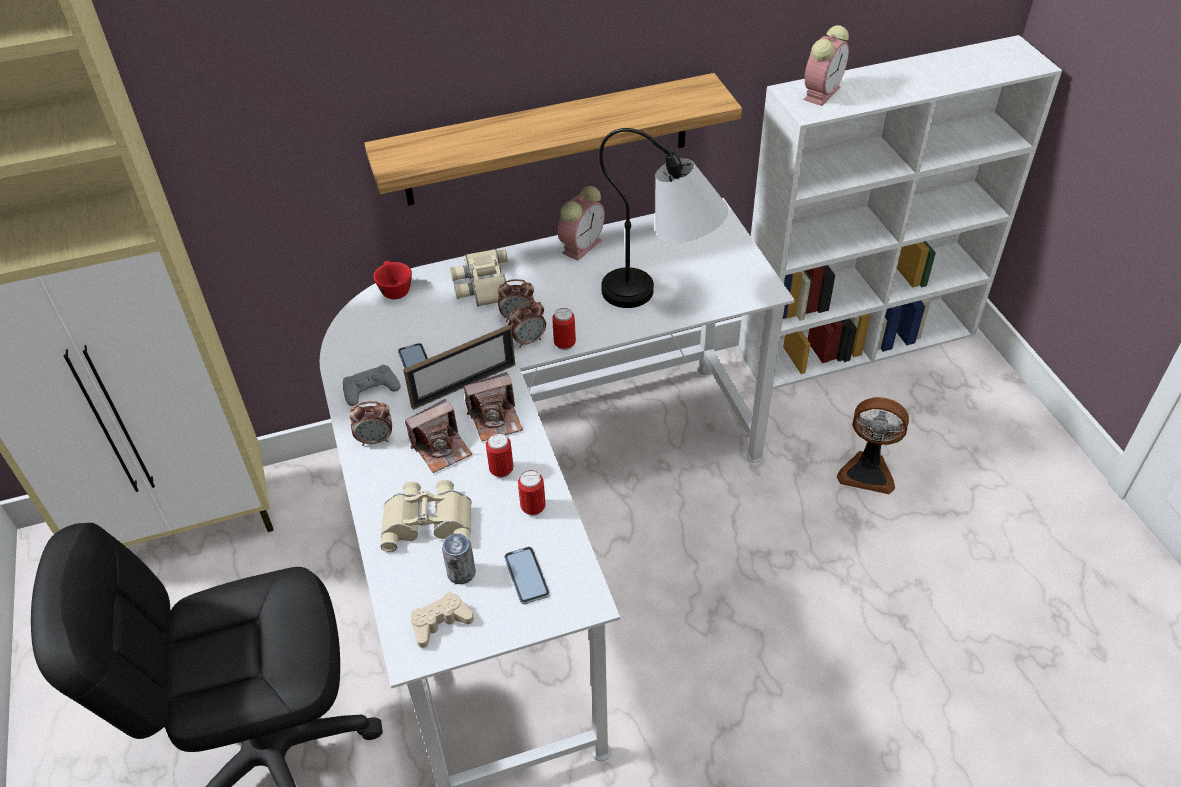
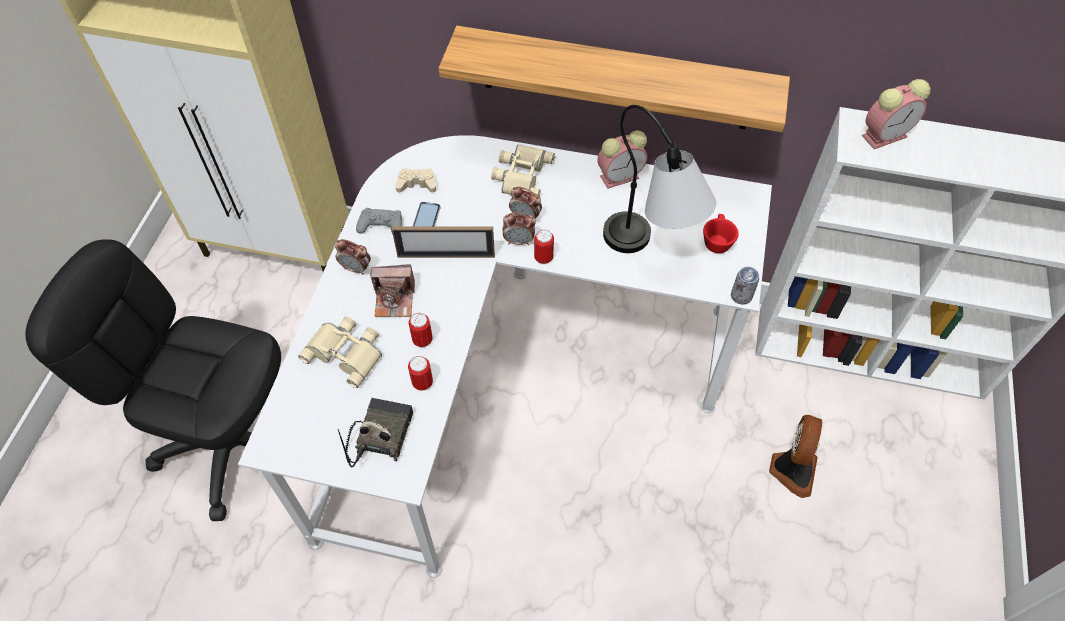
camera: 30 degrees right, 10 degrees up
red cup [373,261,412,299] -> red cup moved to [703,214,739,253]
beige game controller [411,592,474,648] -> beige game controller moved to [395,168,436,192]
can [442,533,476,584] -> can moved to [731,267,759,305]
camera [464,372,523,441] -> none
phone [504,547,550,604] -> radio [337,398,413,468]
fan [837,397,909,494] -> fan turned 120 degrees counterclockwise [769,415,822,498]

